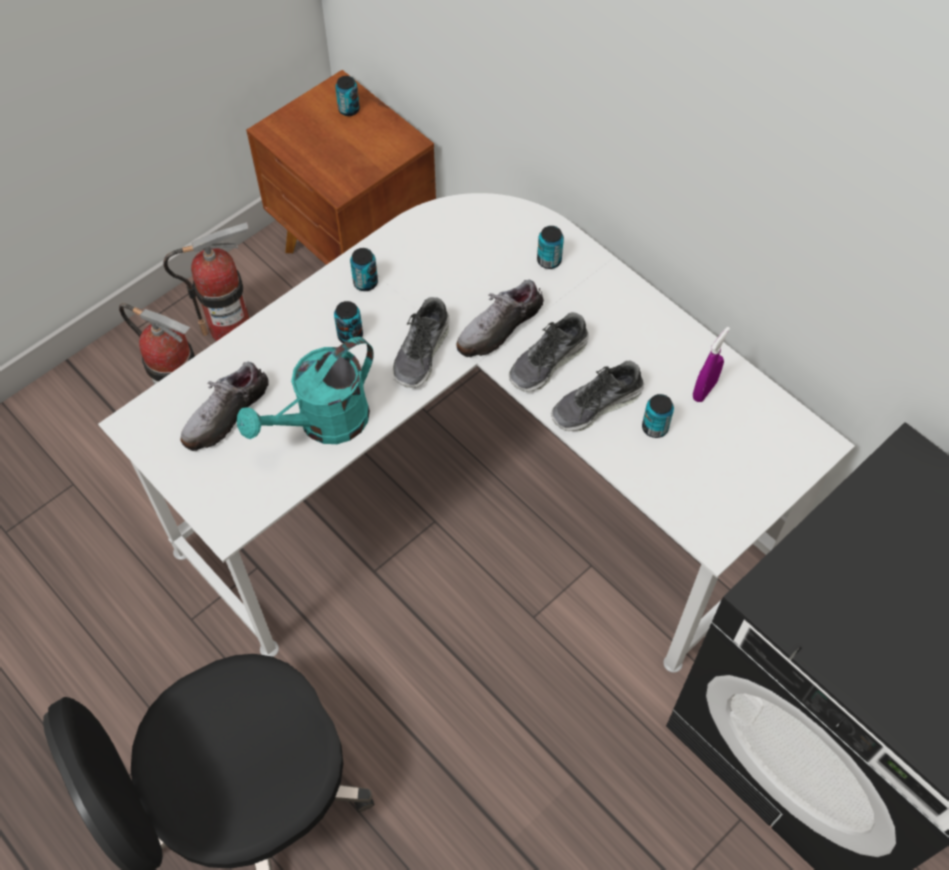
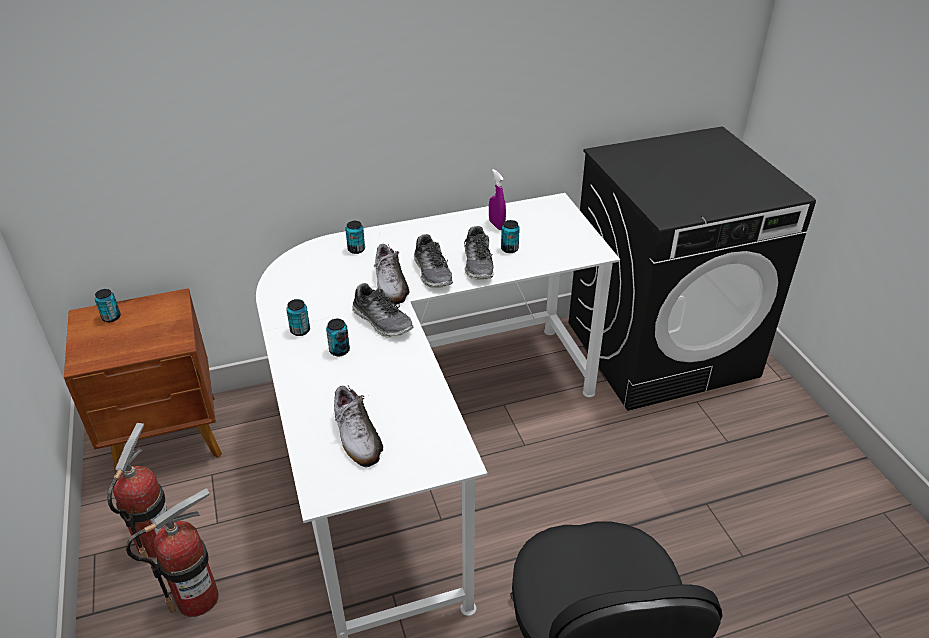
camera: 65 degrees left, 20 degrees down
turquoise watering can [237,337,374,444] -> none

